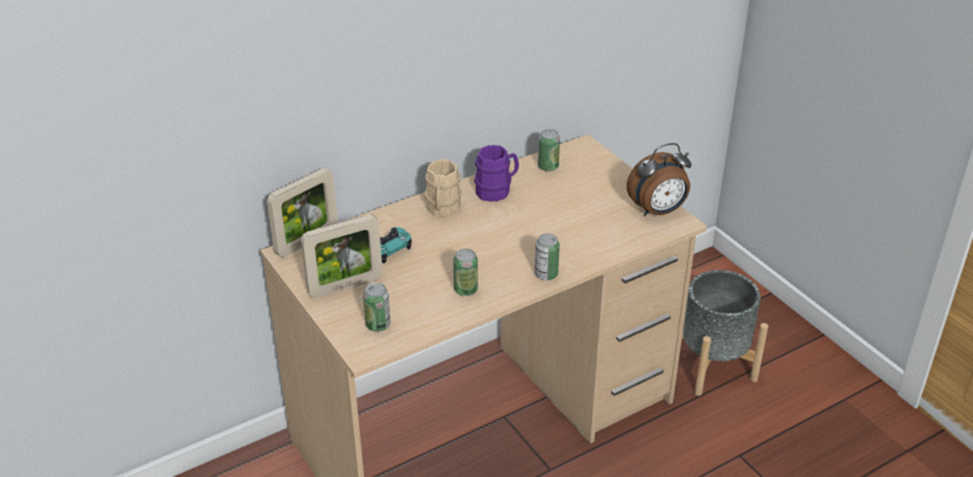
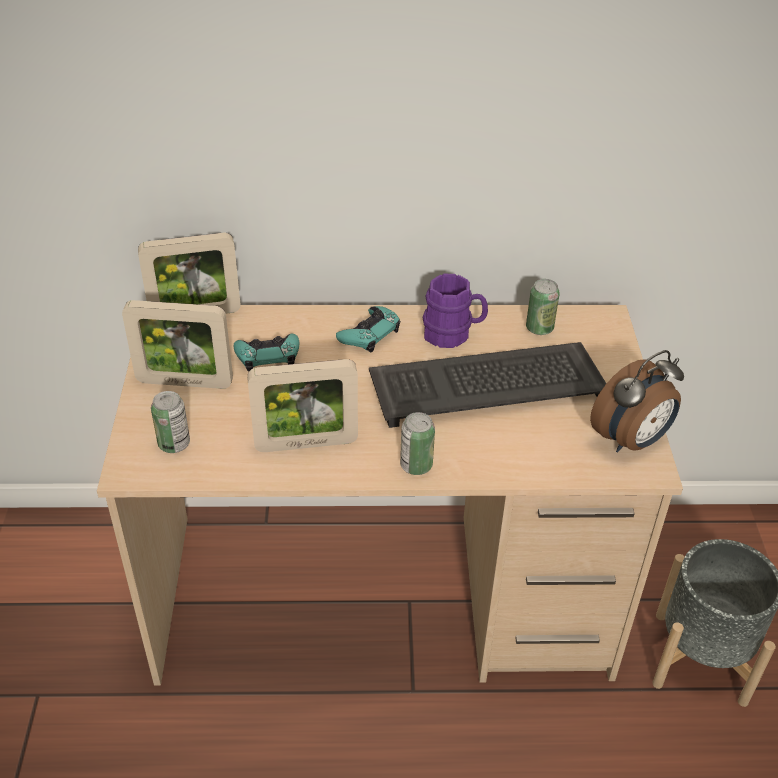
camera: 30 degrees right, 5 degrees up
beige mug [425,159,461,218] -> turquoise game controller [336,306,400,352]
can [453,249,478,296] -> picture frame [247,359,358,452]
alarm clock [627,143,691,216] -> alarm clock turned 45 degrees counterclockwise [590,350,684,453]
none -> keyboard [369,342,606,428]

